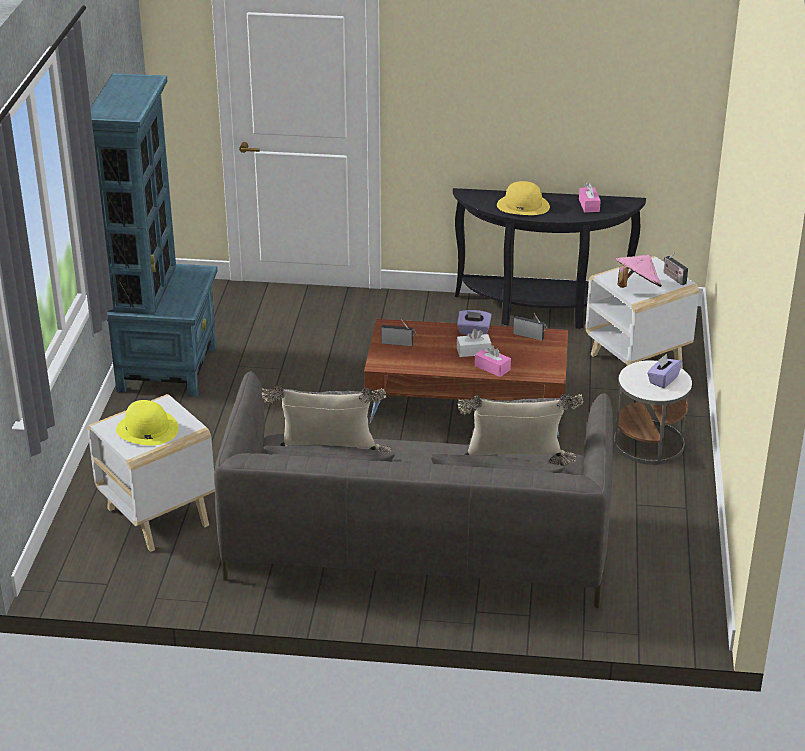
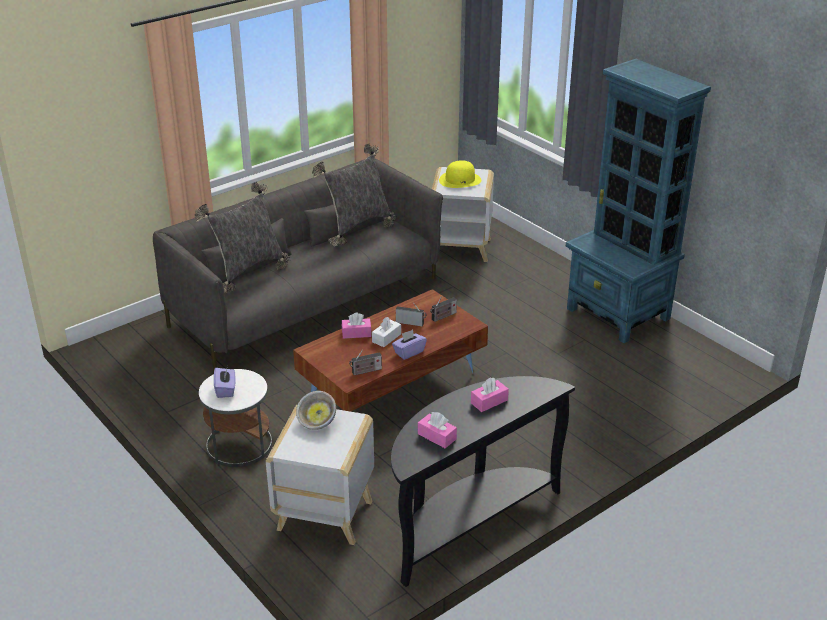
camera: 135 degrees right, 0 degrees up
yellow hat [497,181,550,215] -> pink tissue box [471,377,509,412]
pink hat [616,255,662,288] -> bowl [296,391,336,430]
radio [663,252,688,285] -> radio moved to [396,302,426,326]

